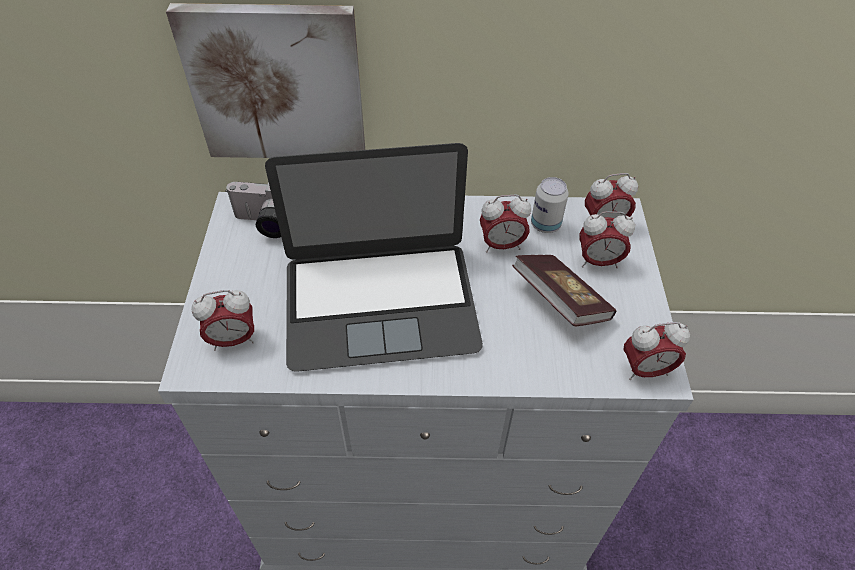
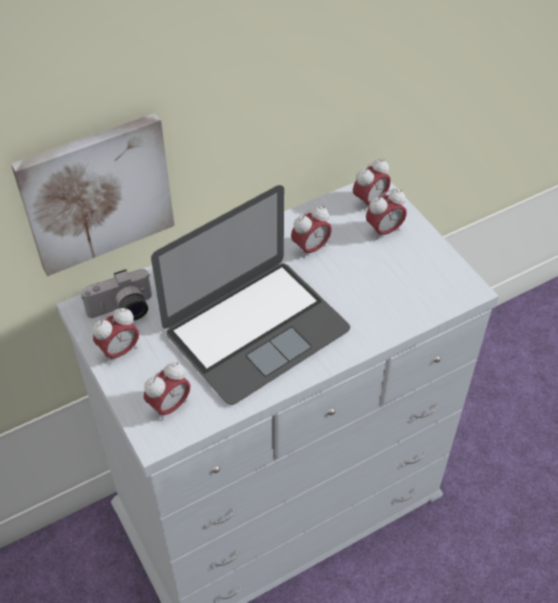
camera: 30 degrees left, 0 degrees up
book [512,255,616,326] -> none
can [531,177,569,233] -> none
alarm clock [624,322,690,380] -> alarm clock moved to [93,308,139,364]

